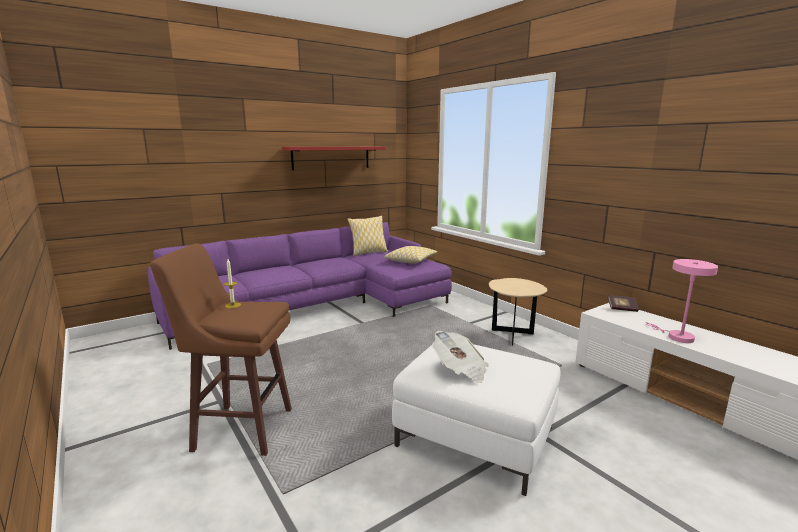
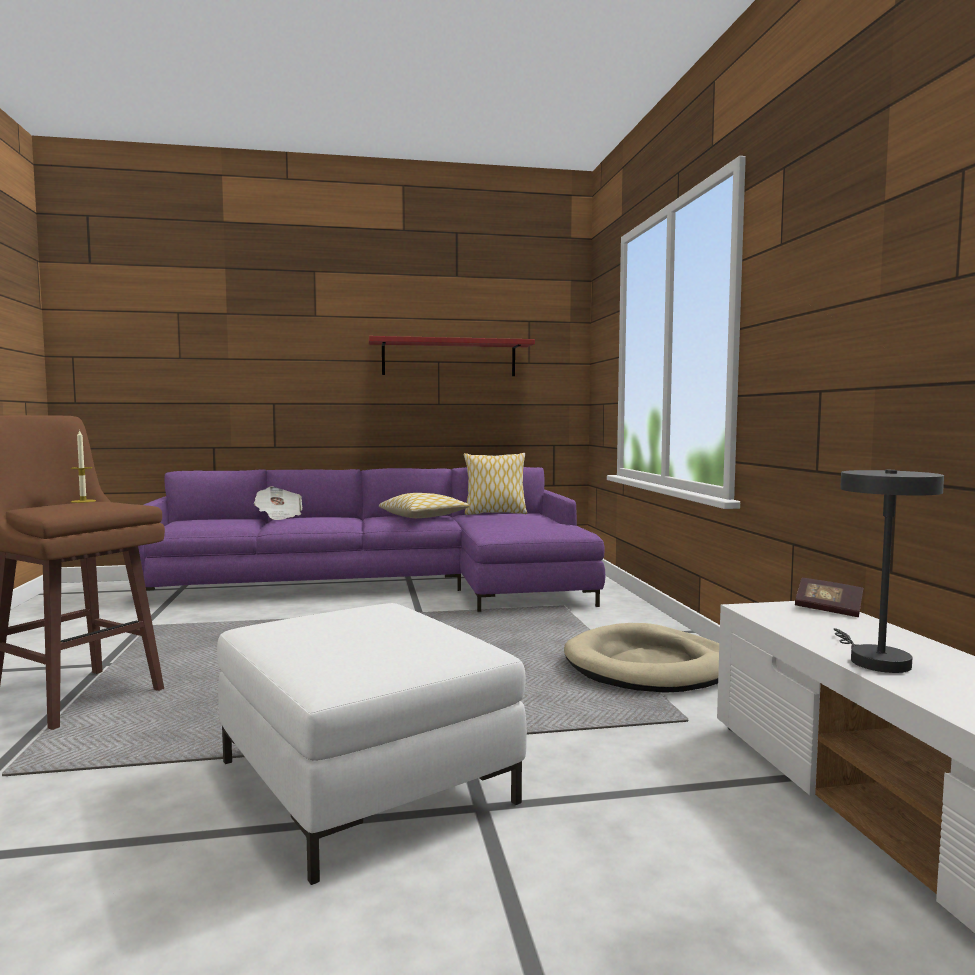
camera: 25 degrees right, 10 degrees down
pillow [384,246,437,264] -> pillow moved to [379,493,469,518]
newspaper [432,331,489,383] -> newspaper moved to [254,486,302,520]
beige side table [489,278,547,346] -> beige dog bed [564,623,719,693]
pink table lamp [646,259,718,343] -> grey table lamp [834,470,944,673]

